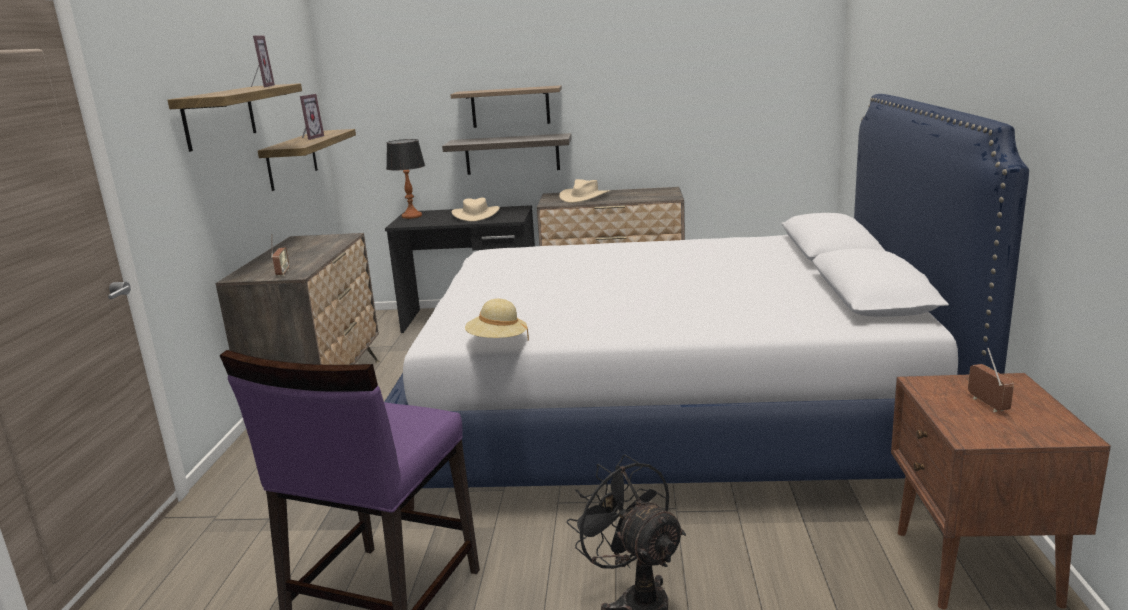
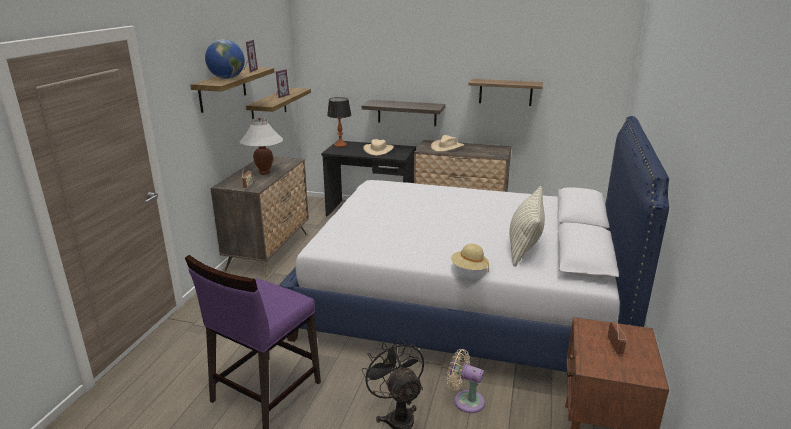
camera: 10 degrees right, 5 degrees up
shelf [450,85,562,128] -> shelf moved to [468,79,543,106]
beige hat [465,299,529,341] -> beige hat moved to [451,244,489,272]
none -> globe [205,39,245,79]
none -> white table lamp [240,118,283,175]
none -> beige fan [447,349,485,413]
none -> pillow [509,186,545,267]

